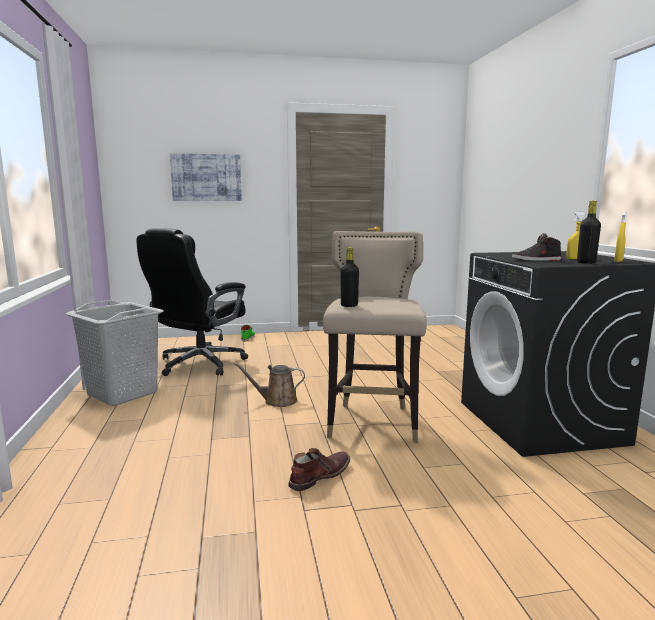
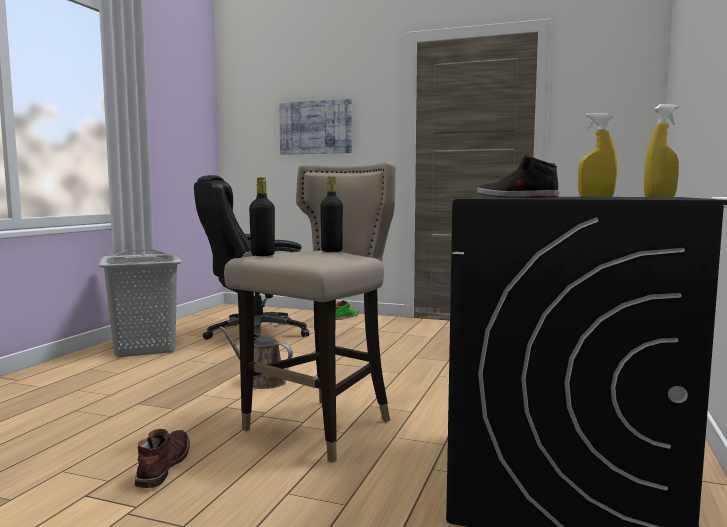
camera: 30 degrees right, 5 degrees down
brown boot [288,448,350,491] -> brown boot turned 75 degrees counterclockwise [135,429,190,488]
black bottle [577,201,601,264] -> black bottle moved to [320,176,343,252]

